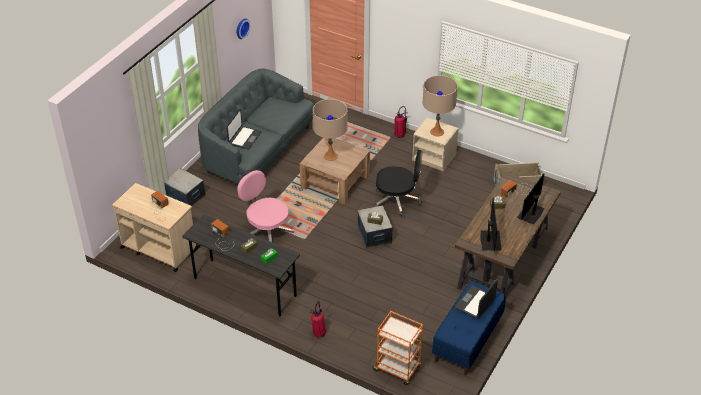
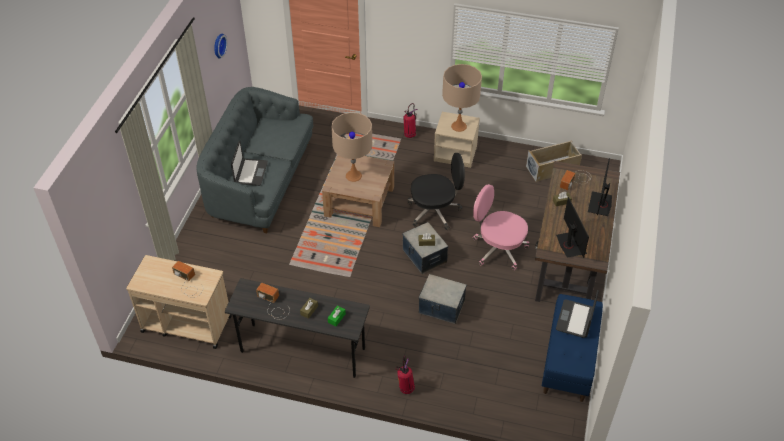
camera: 15 degrees left, 5 degrees up
storage box [164,168,205,207] -> storage box moved to [419,274,467,324]
pink office chair [237,170,294,242] -> pink office chair moved to [473,184,530,270]
orange cart [372,311,423,385] -> none

